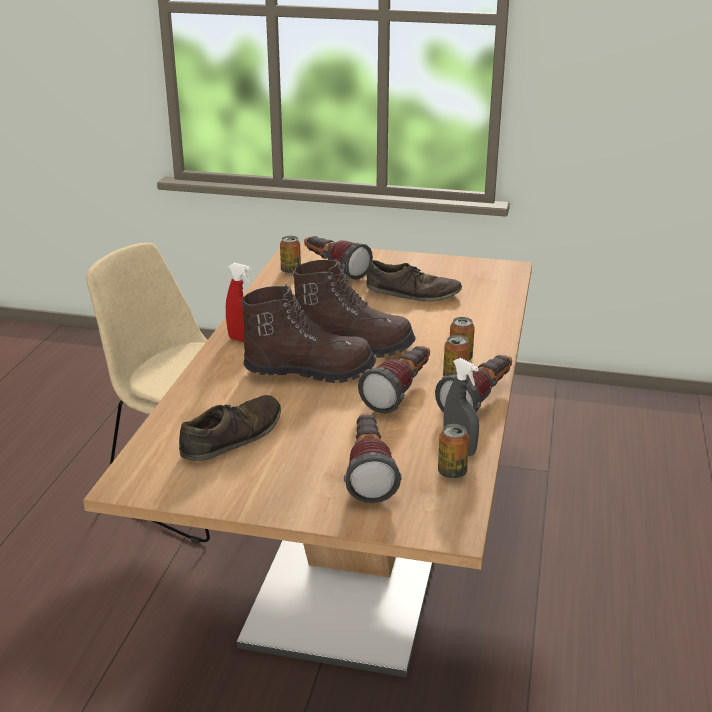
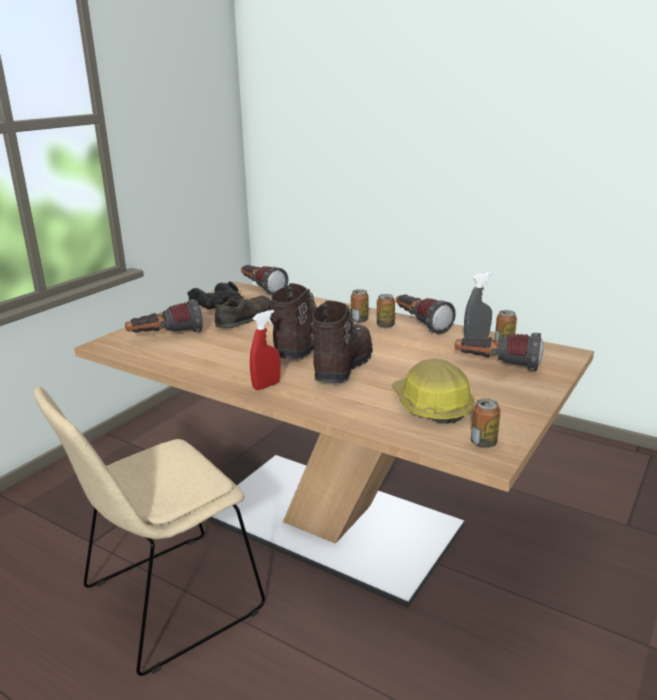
camera: 70 degrees left, 5 degrees down
brown shoe [179,395,281,461] -> hard hat [392,359,475,424]
can [280,236,301,274] -> can moved to [471,398,501,448]
flashlight [358,346,430,414] -> flashlight moved to [241,265,288,295]
none -> black binoculars [187,282,241,309]

